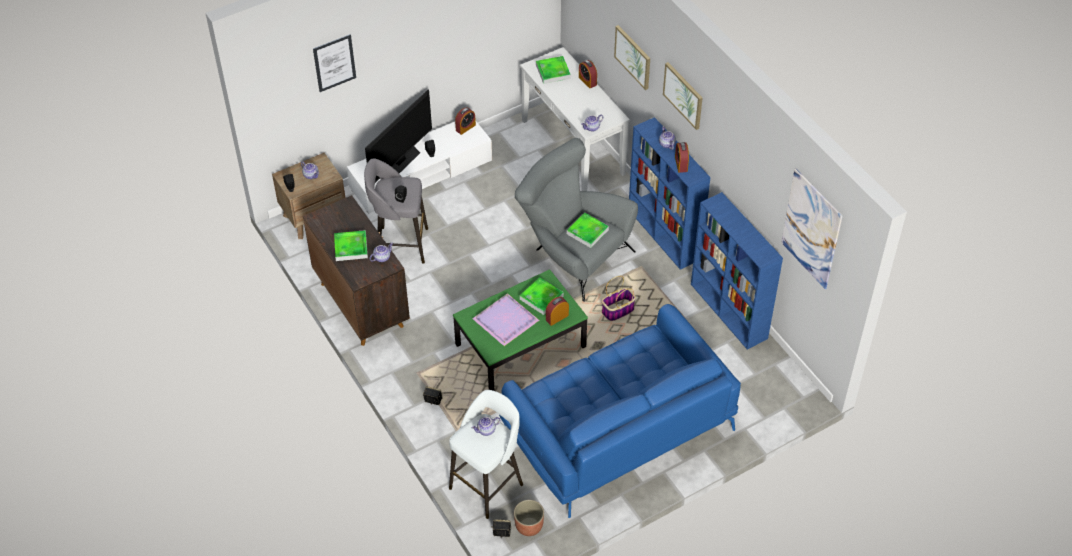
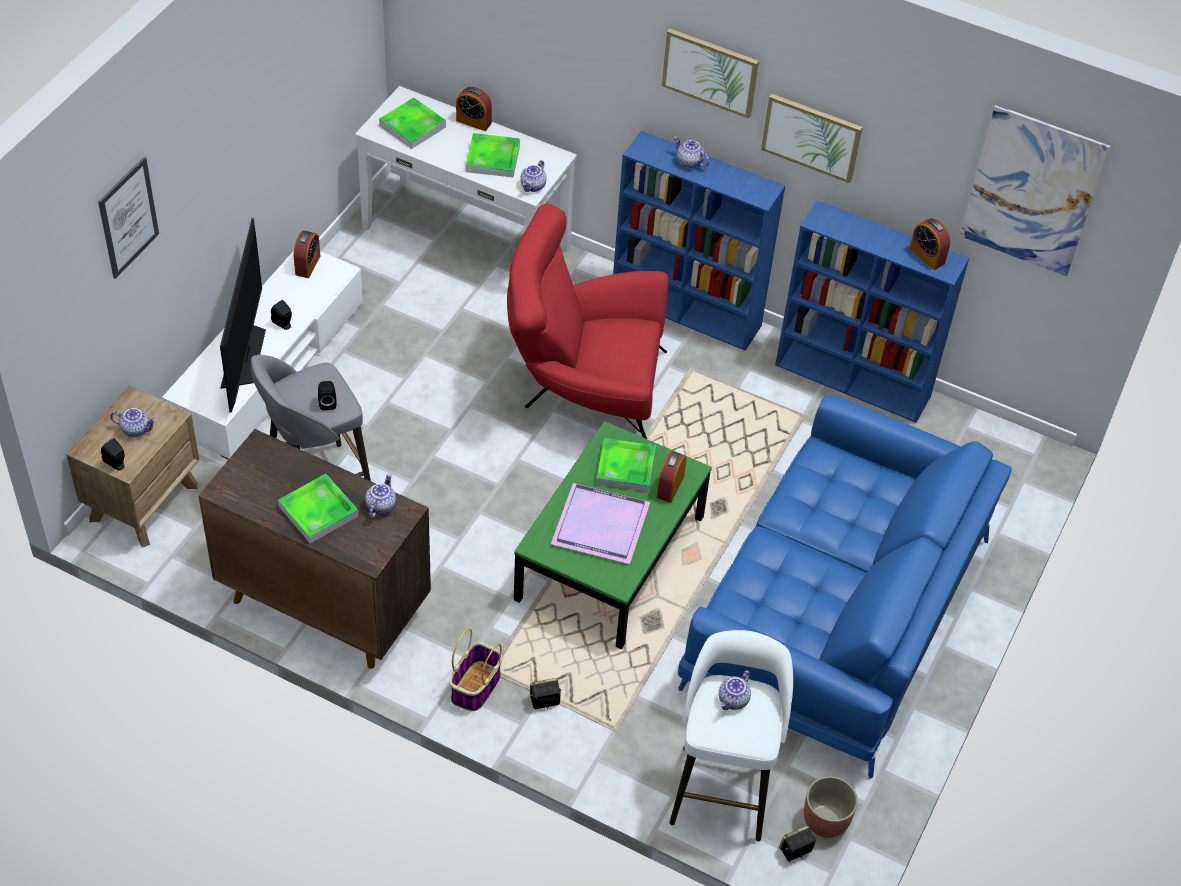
camera: 35 degrees left, 0 degrees up
grey armchair [515,138,638,302] -> red armchair [507,204,669,439]
tray [567,213,609,248] -> tray moved to [466,133,520,177]
basket [602,276,636,321] -> basket moved to [450,628,502,711]
picture [614,25,650,90] -> picture moved to [761,93,863,183]
alarm clock [675,142,689,173] -> alarm clock moved to [910,218,950,270]

